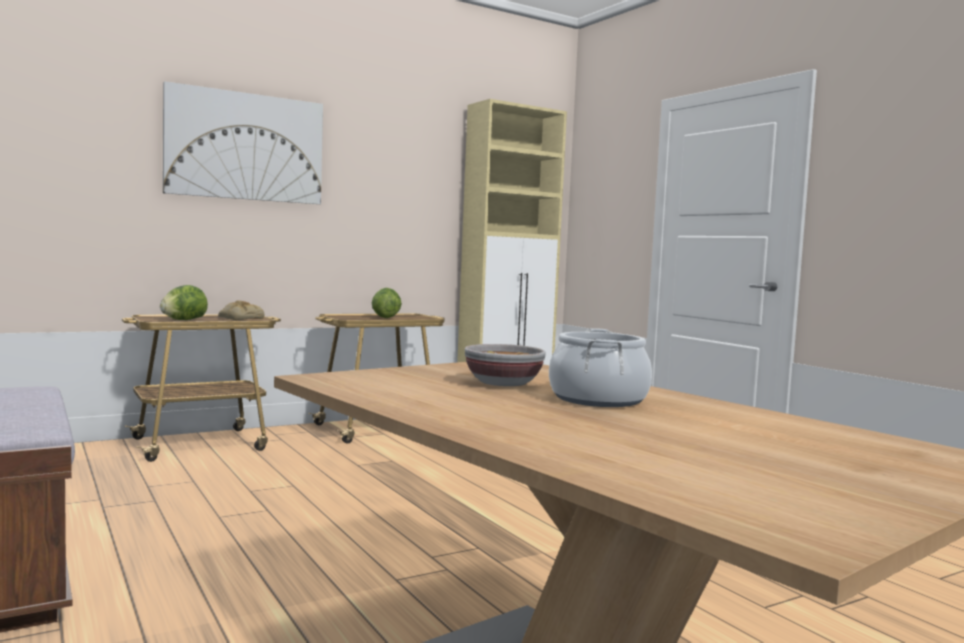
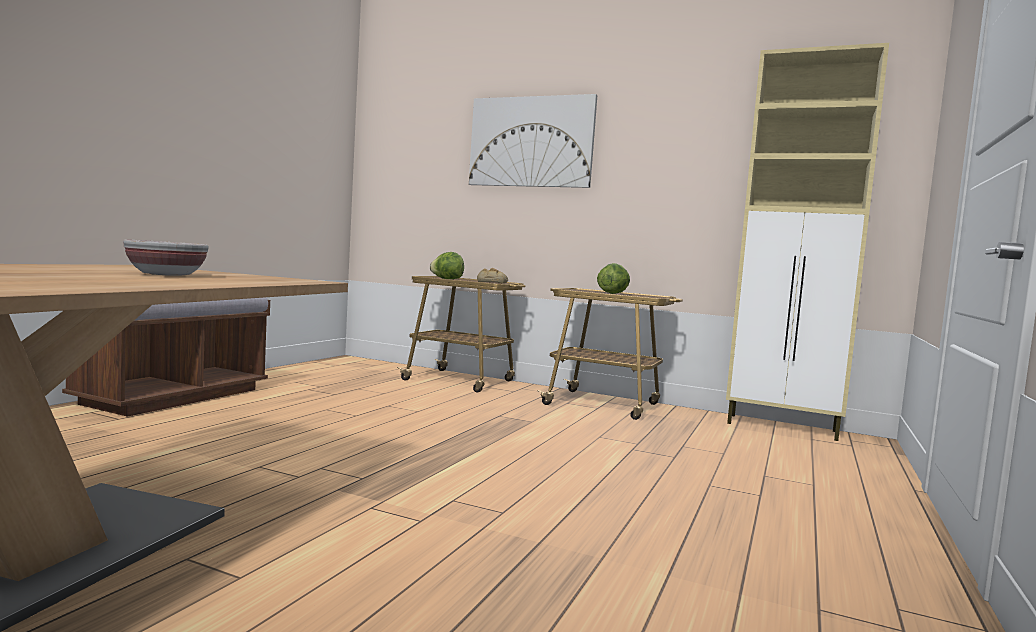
camera: 55 degrees right, 0 degrees up
cooking pot [549,328,652,407] -> none

